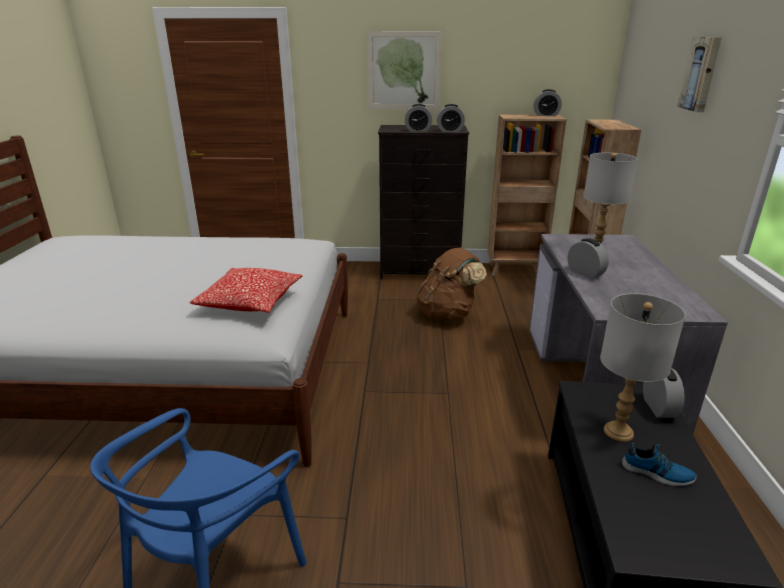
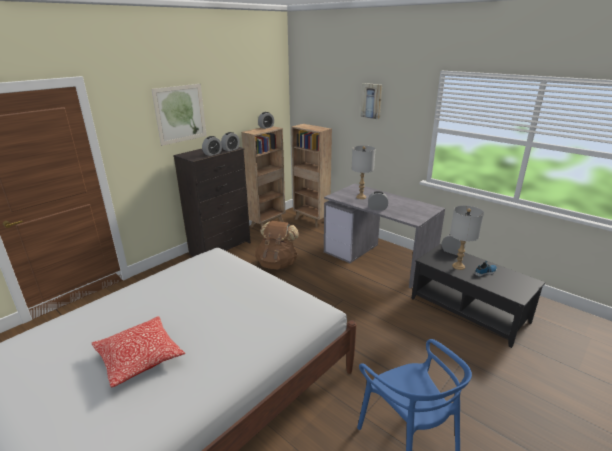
camera: 50 degrees left, 0 degrees up
pillow [190,268,302,313] -> pillow moved to [92,316,185,388]

